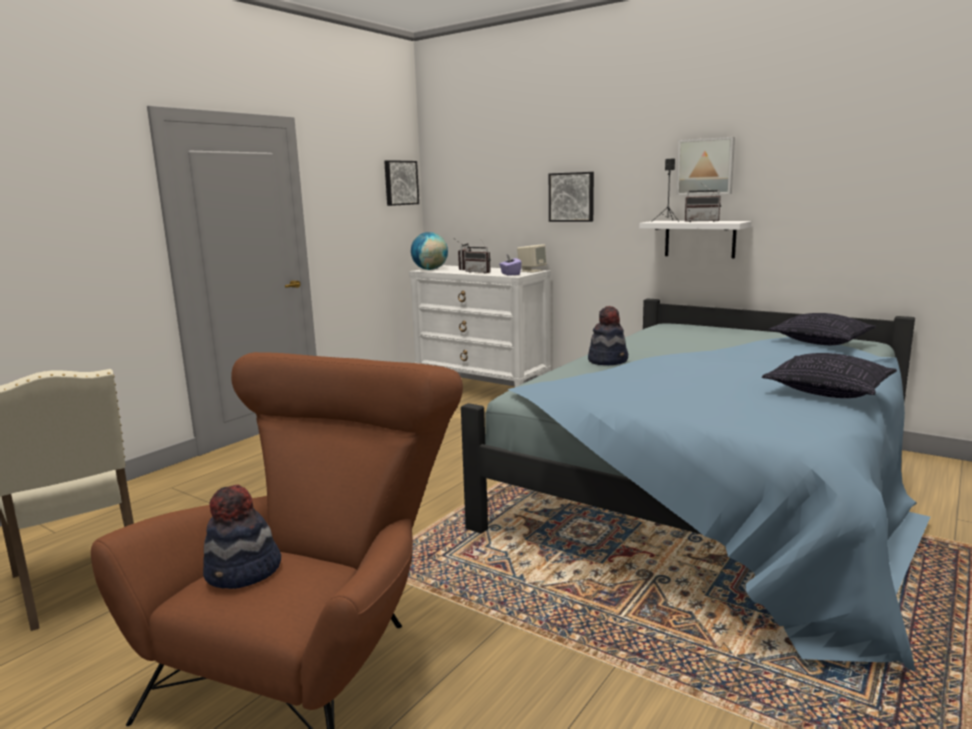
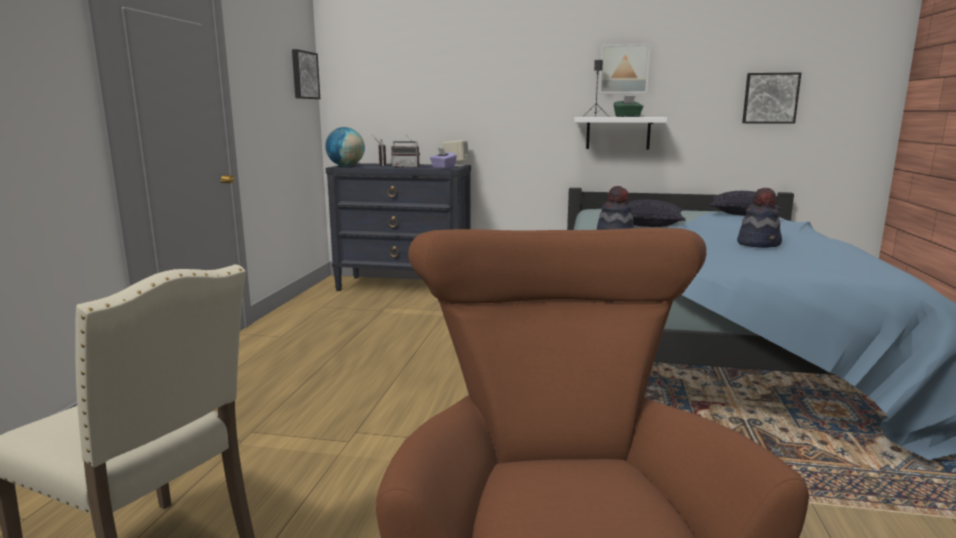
camera: 25 degrees left, 0 degrees up
hat [203,484,281,589] -> hat moved to [737,188,782,248]
white dresser [409,265,551,387] -> black dresser [326,163,471,291]
picture [549,172,594,222] -> picture moved to [742,72,801,124]
radio [685,183,721,222] -> green tissue box [613,96,643,117]
pillow [762,353,897,398] -> pillow moved to [629,200,686,227]

